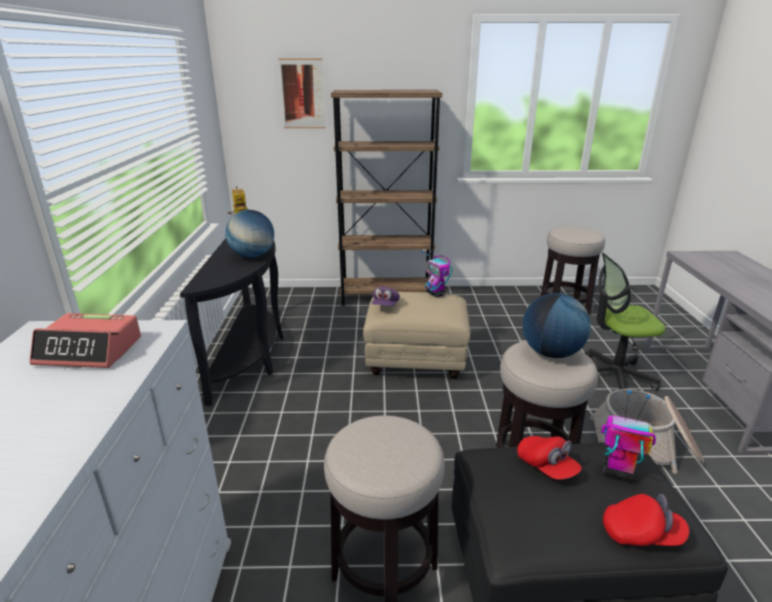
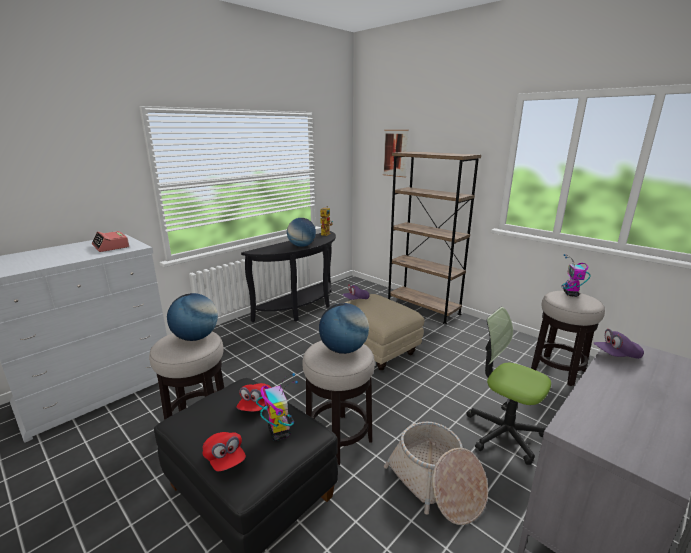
camera: 45 degrees right, 5 degrees down
toy robot [421,251,452,297] -> toy robot moved to [561,254,591,297]
none -> globe [167,293,218,341]
none -> purple cap [594,329,644,359]

